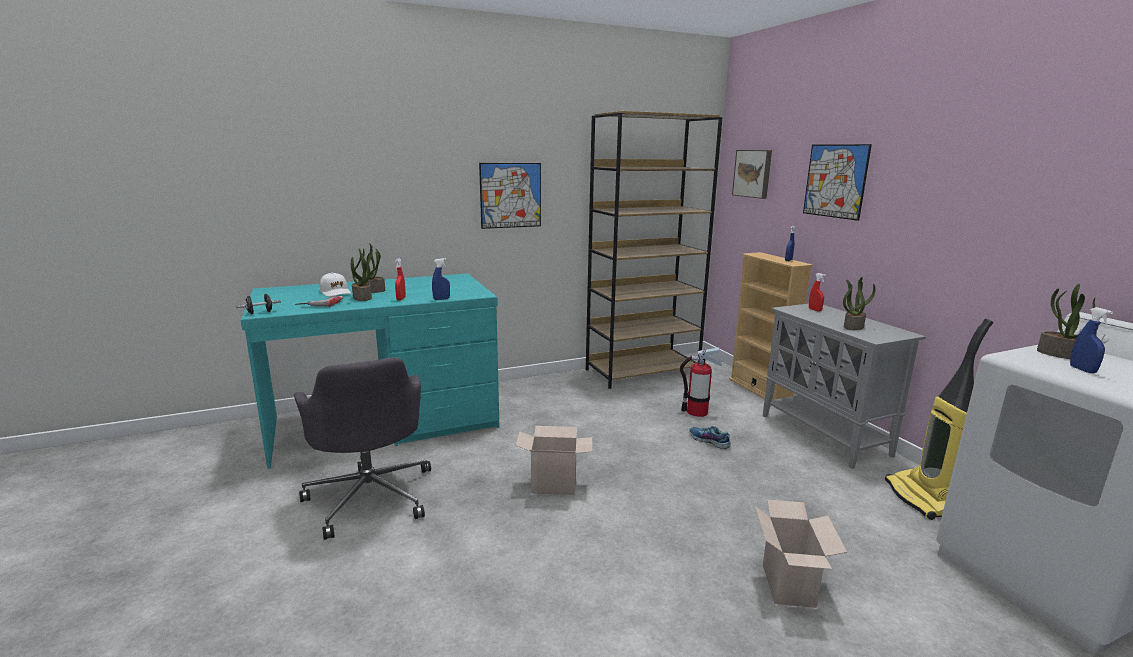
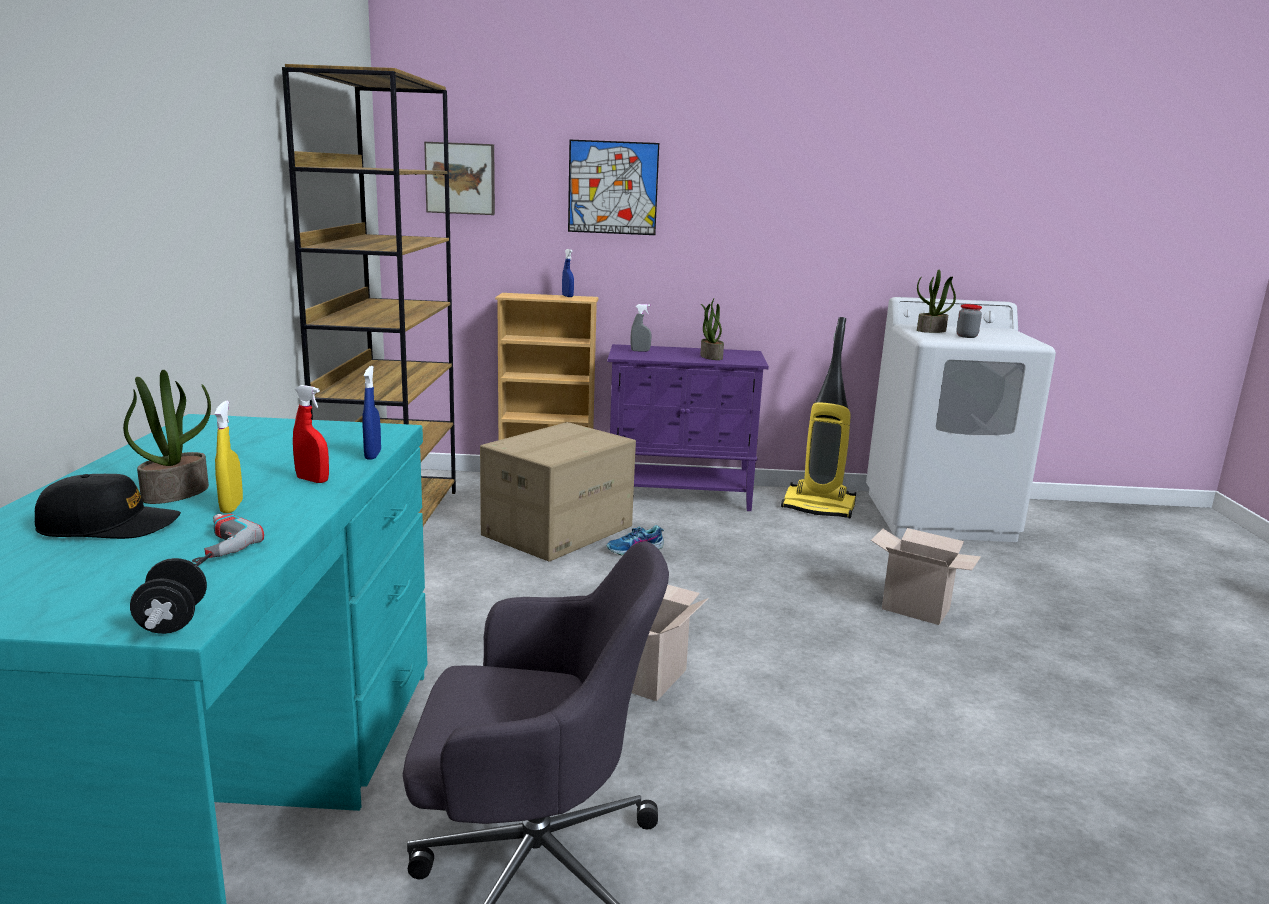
camera: 65 degrees left, 0 degrees up
white cap [320,273,351,297] -> black cap [35,474,181,539]
potted plant [351,248,372,301] -> yellow spray bottle [215,401,243,513]
picture [479,163,541,229] -> none
fire extinguisher [680,347,722,417] -> cardboard box [480,422,636,562]
grey cabinet [763,303,926,469] -> purple cabinet [607,344,769,511]
red spray bottle [809,273,826,311] -> grey spray bottle [631,304,652,352]
blue spray bottle [1070,307,1113,373] -> jar [956,304,982,338]

